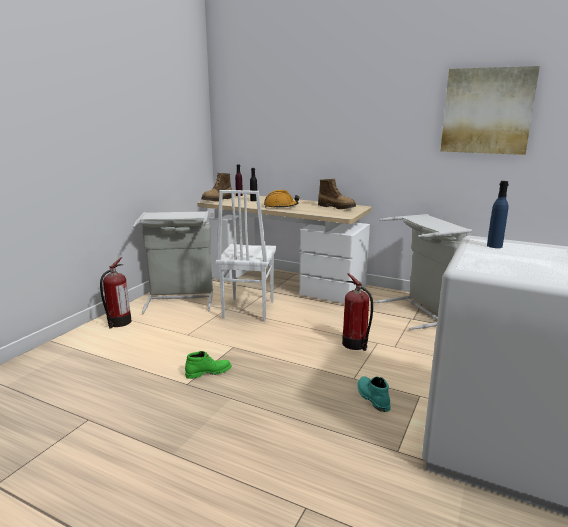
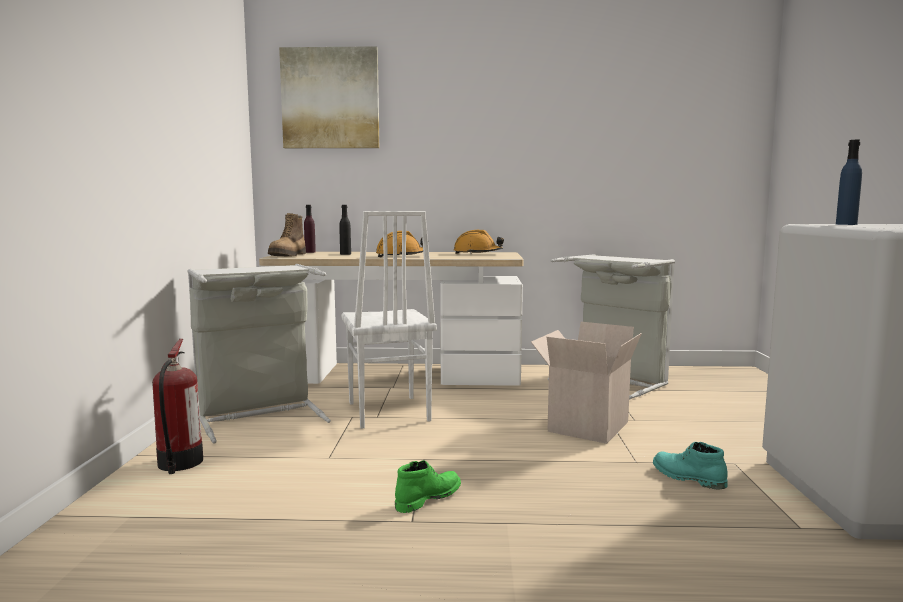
camera: 25 degrees left, 10 degrees down
boot [318,178,356,209] -> orange hard hat [454,230,504,254]
fire extinguisher [342,273,373,351] -> cardboard box [531,322,642,444]
picture [440,66,540,155] -> picture moved to [279,46,379,148]

